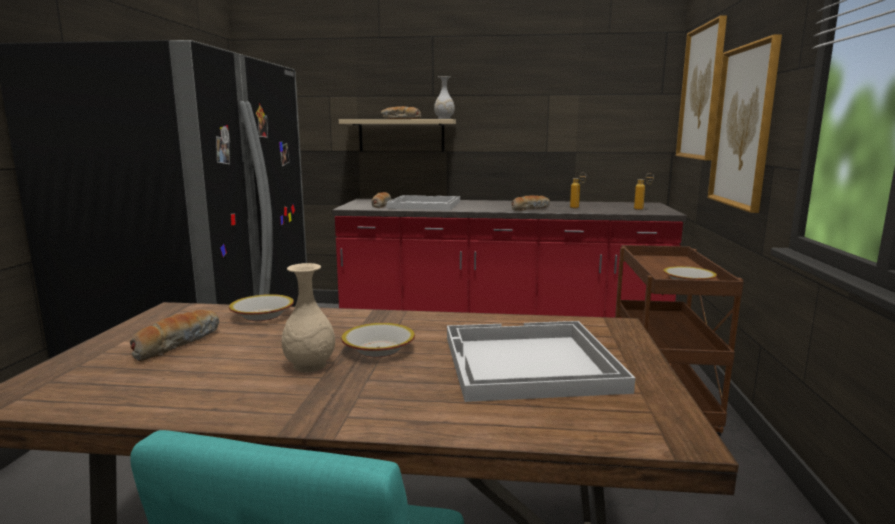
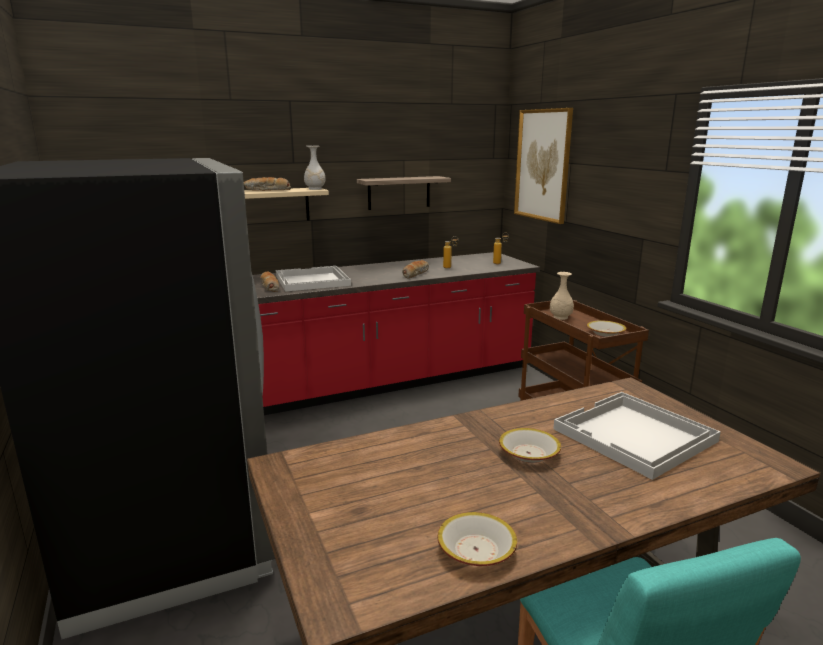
camera: 30 degrees left, 5 degrees up
bread [130,310,219,362] -> none
bowl [229,294,294,321] -> bowl moved to [437,512,517,566]
beige vase [282,263,335,372] -> beige vase moved to [550,272,574,320]
picture [708,34,782,213] -> none
none -> shelf [357,176,451,210]

